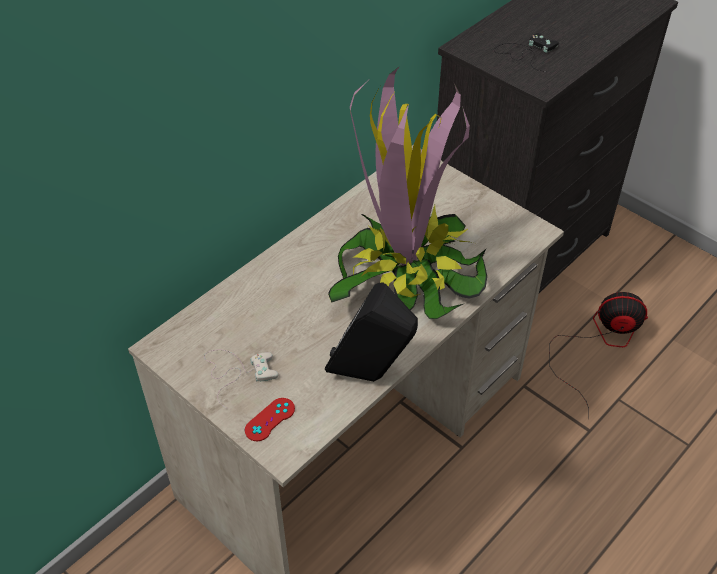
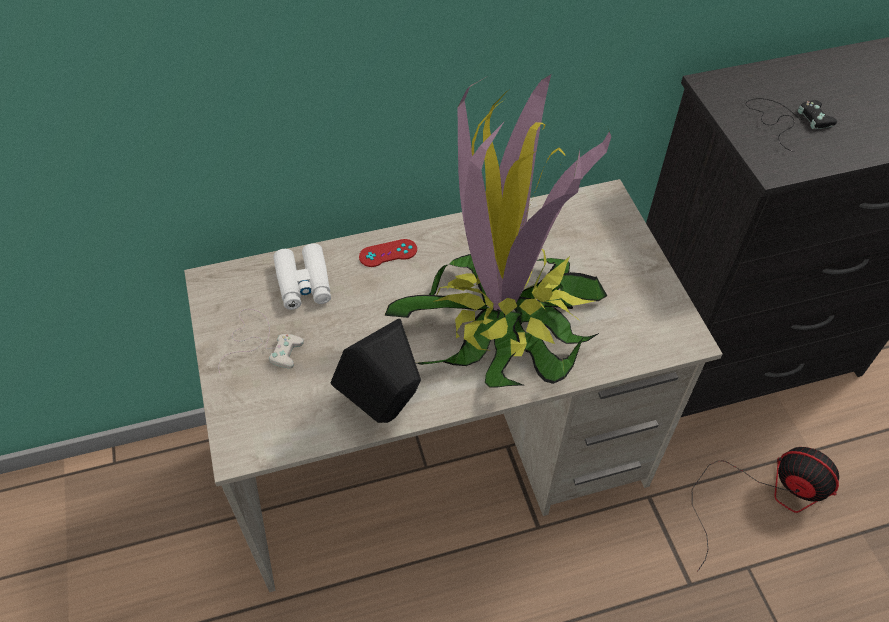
camera: 30 degrees right, 5 degrees up
red game controller [245,398,295,441] -> red game controller moved to [359,239,417,267]
none -> white binoculars [273,243,331,310]

